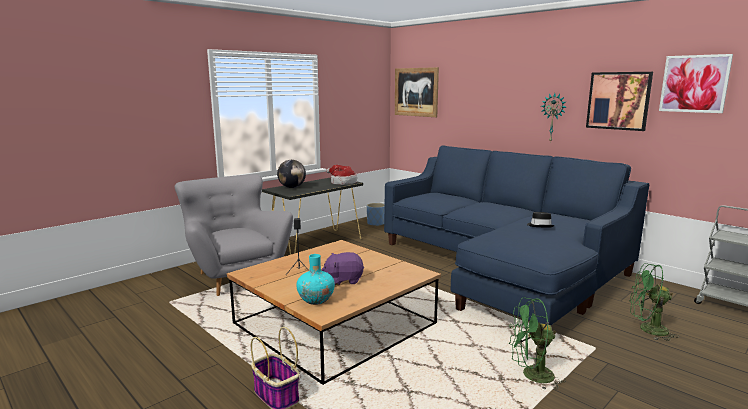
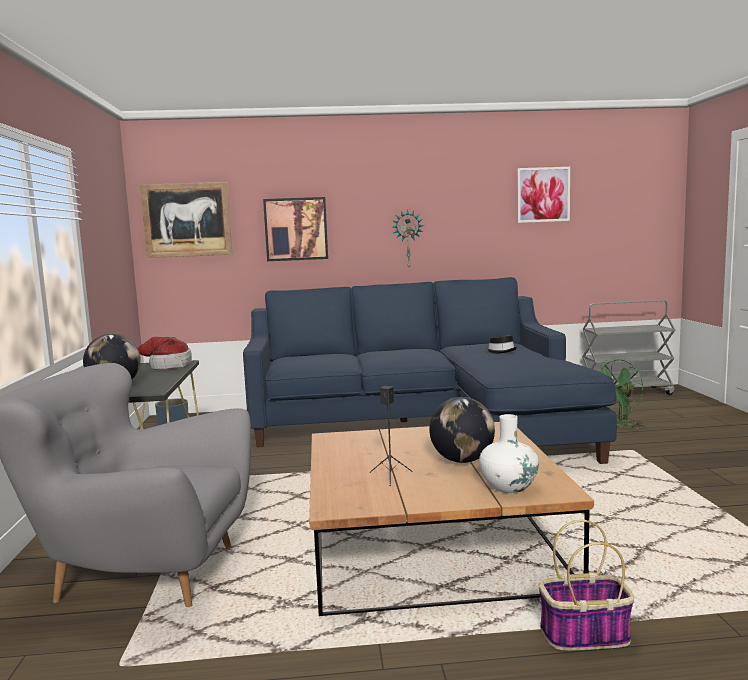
camera: 50 degrees left, 5 degrees down
turquoise vase [297,254,335,305] -> white vase [479,414,539,493]
purple plush toy [321,252,364,285] -> globe [429,397,495,463]
green fan [509,297,566,390] -> none
picture [586,72,653,131] -> picture moved to [263,197,328,261]

